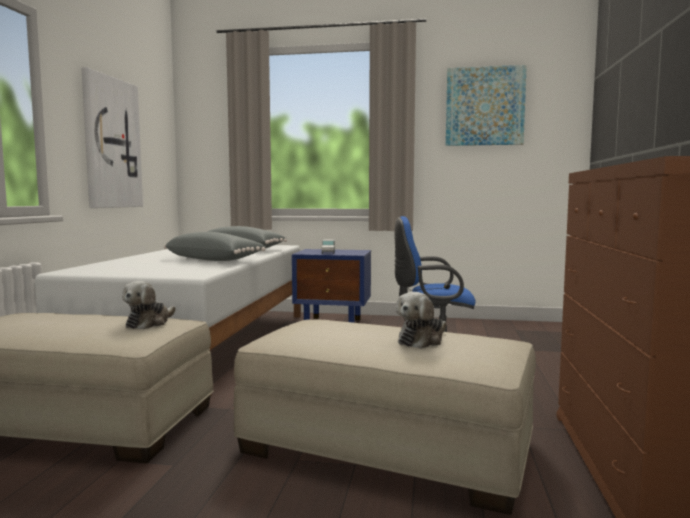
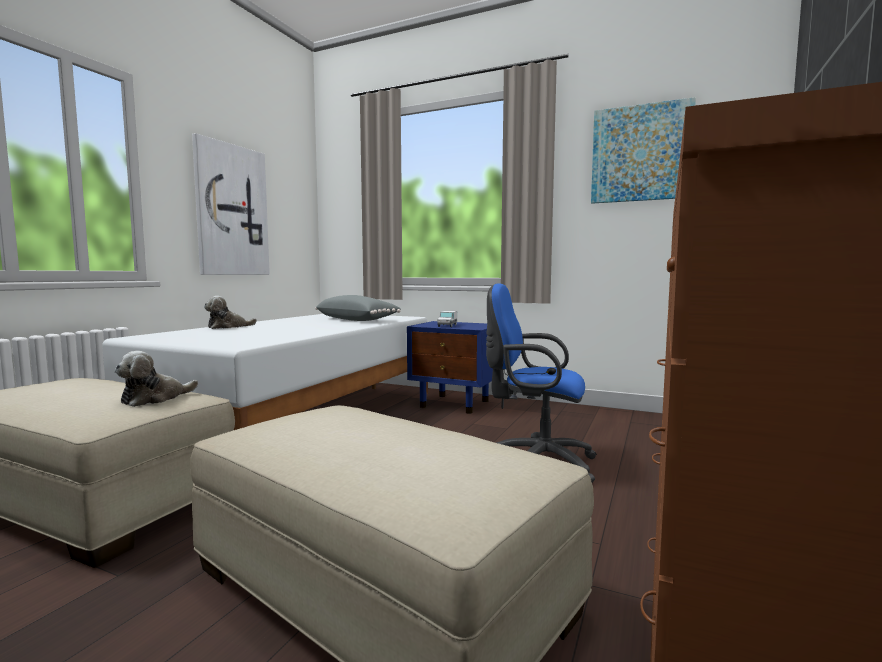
camera: 15 degrees right, 0 degrees up
grey pillow [164,232,265,261] -> none
plush toy [396,292,446,349] -> plush toy moved to [204,296,257,329]

